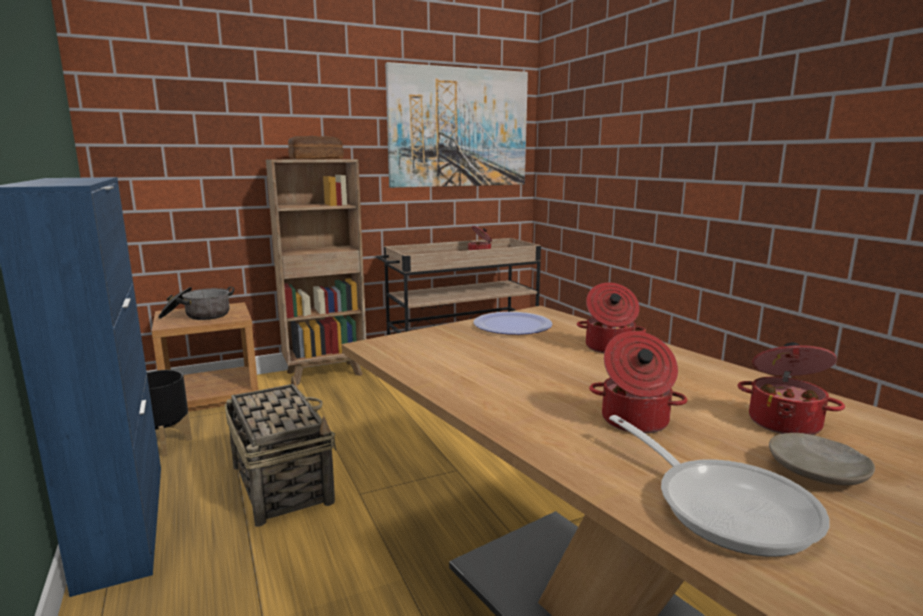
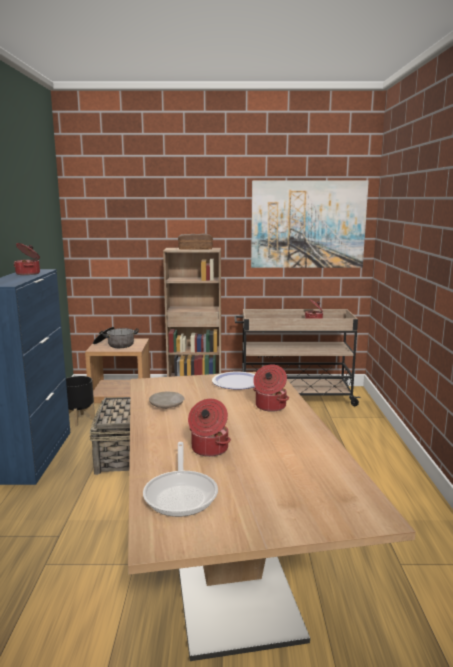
camera: 25 degrees right, 0 degrees up
cooking pot [737,342,845,435] -> cooking pot moved to [14,243,40,275]
beige plate [769,433,875,485] -> beige plate moved to [149,392,185,409]

